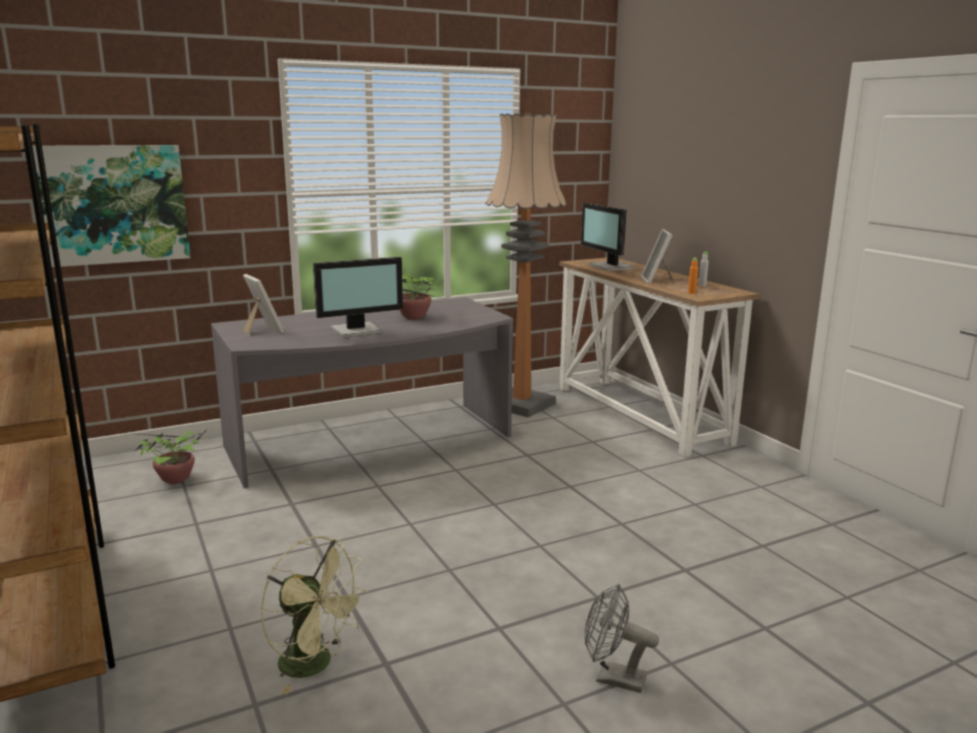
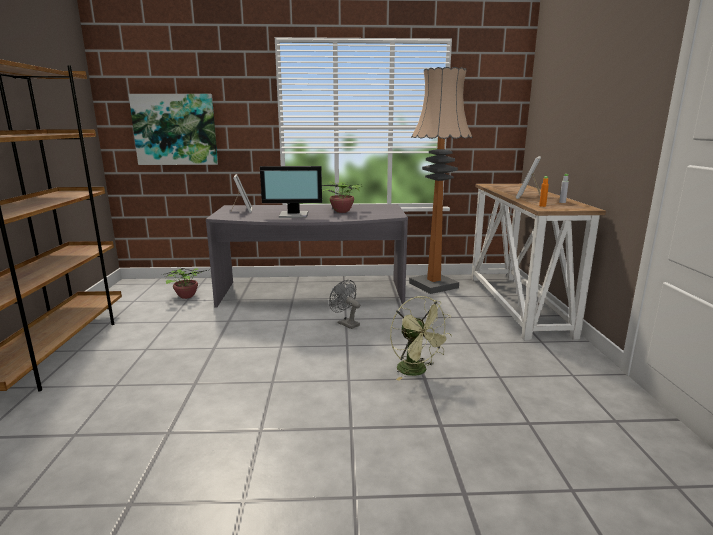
camera: 25 degrees right, 0 degrees up
green fan [260,536,368,694] -> green fan moved to [390,296,452,381]
monitor [581,203,636,271] -> none
grey fan [585,584,659,693] -> grey fan moved to [329,280,360,329]

